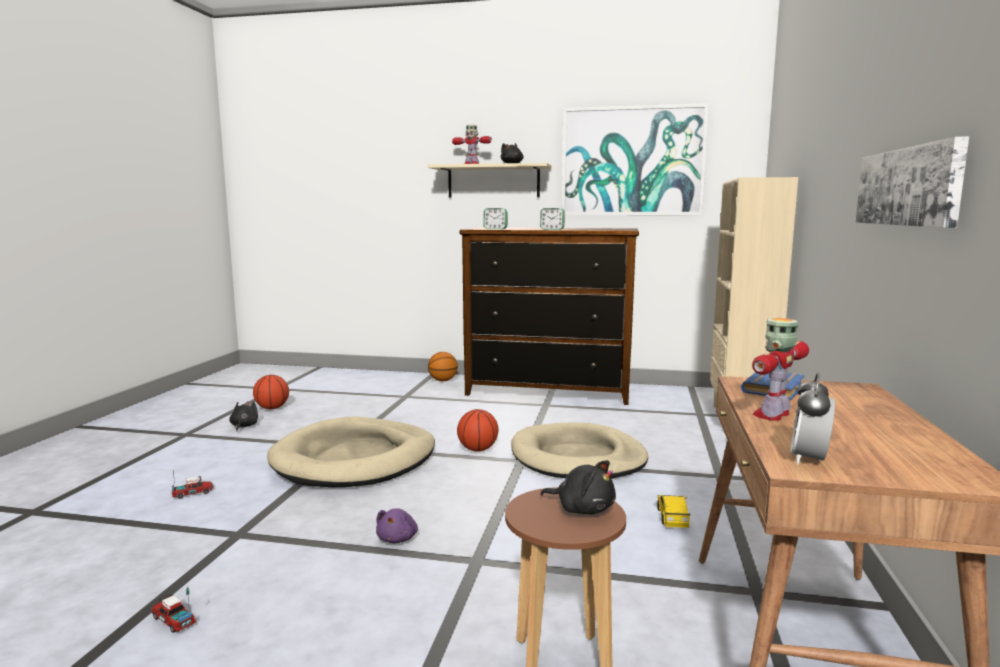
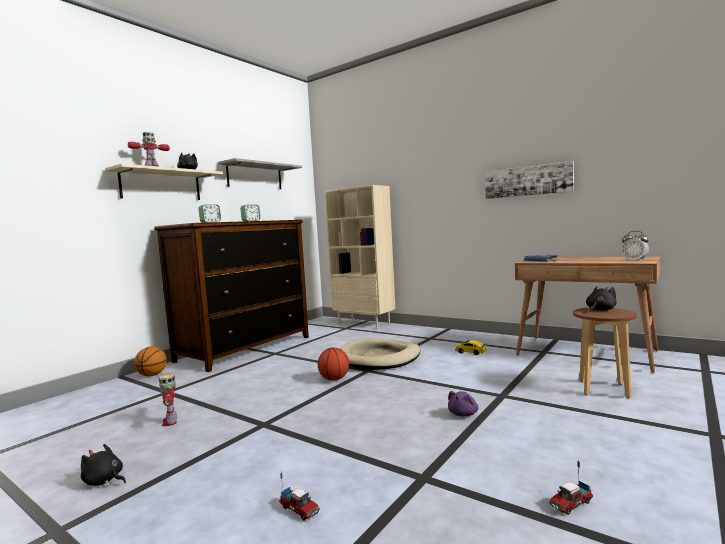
camera: 65 degrees left, 5 degrees down
toy truck [171,471,215,499] -> toy truck turned 135 degrees clockwise [279,473,320,520]
basketball [253,375,289,409] -> none
beige dog bed [267,417,435,487] -> none
purple plush toy [376,508,418,543] -> purple plush toy turned 90 degrees clockwise [448,391,479,416]
picture [562,103,709,215] -> grey shelf [218,158,302,189]
toy robot [752,318,809,421] -> toy robot moved to [159,374,177,426]

